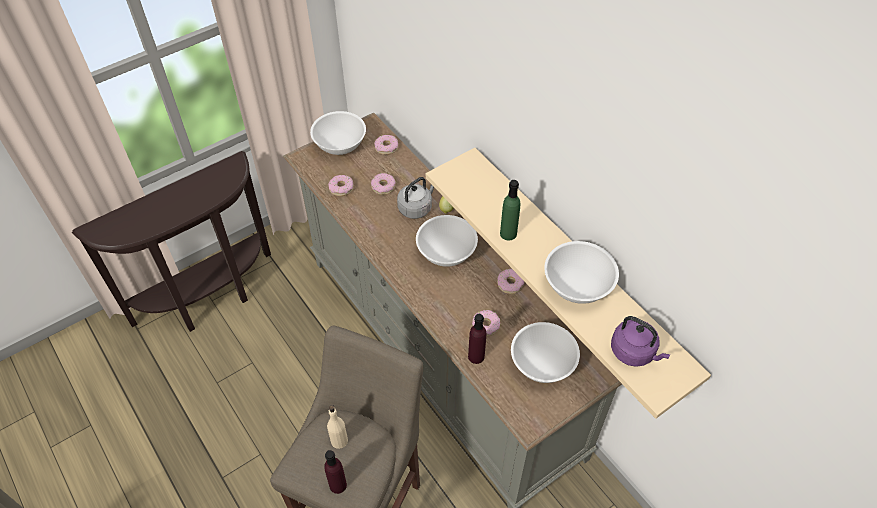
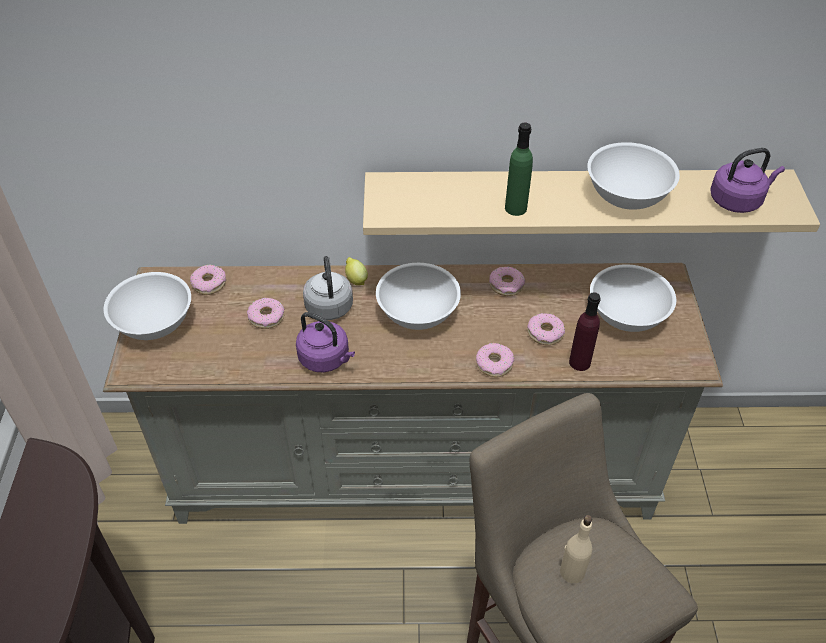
camera: 55 degrees left, 5 degrees down
purple bottle [324,450,347,494] -> none
donut [328,175,354,196] -> donut moved to [476,343,514,377]
none -> purple kettle [296,312,355,372]

